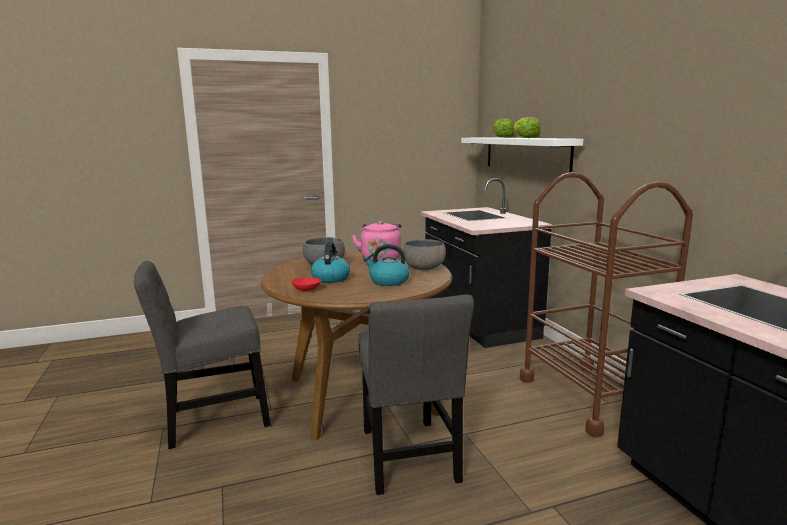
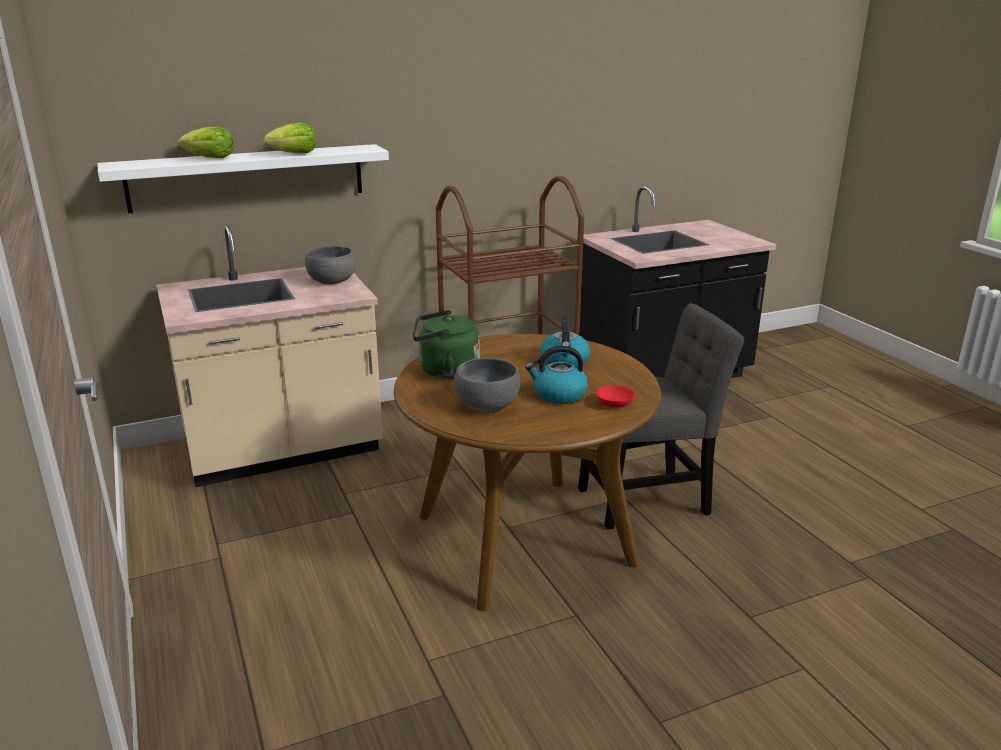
camera: 95 degrees left, 10 degrees up
grey chair [134,261,271,449] -> none
pink kettle [352,221,401,262] -> green kettle [412,310,480,379]
grey bowl [403,239,446,270] -> grey bowl moved to [305,246,356,285]
black counter [421,178,553,348] -> beige counter [156,226,383,487]

